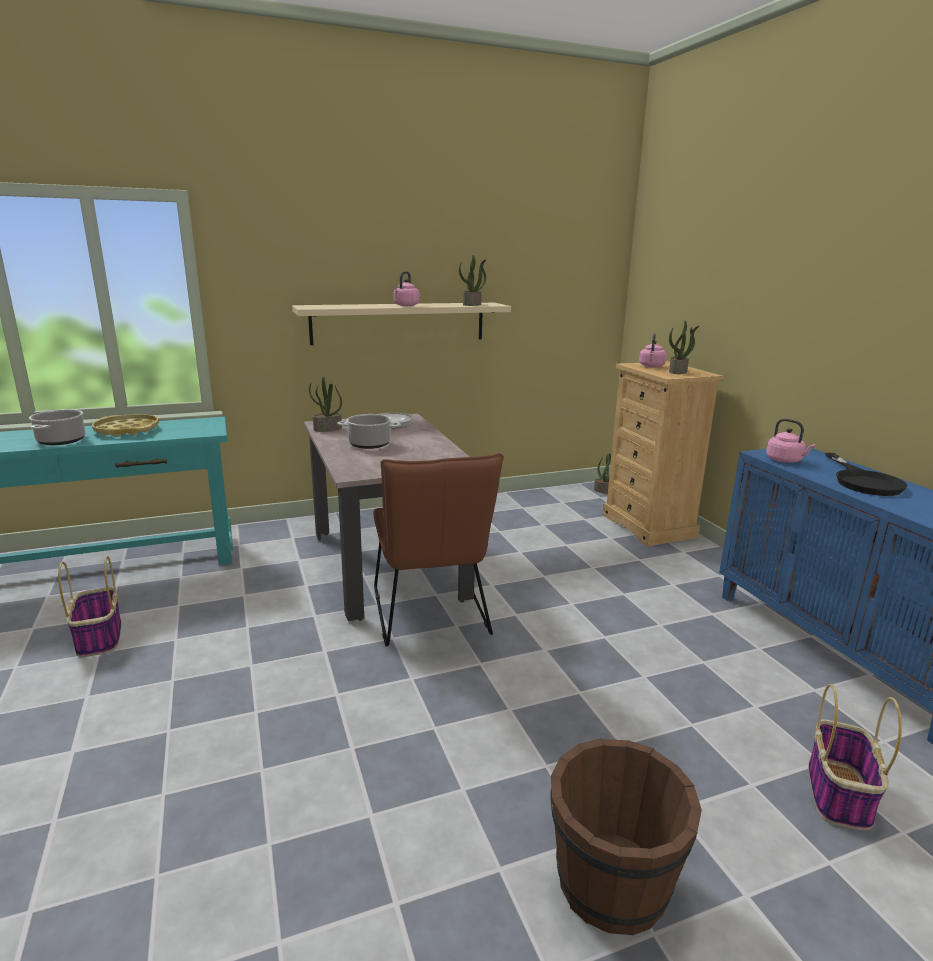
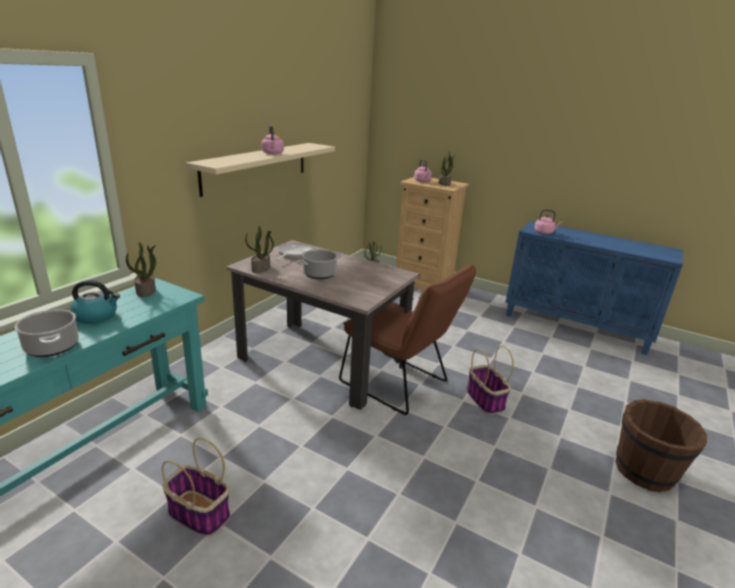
camera: 40 degrees left, 5 degrees up
yellow tray [92,414,159,437] -> kettle [70,280,120,324]
potted plant [459,255,486,306] -> potted plant moved to [126,242,156,297]
basket [808,684,902,830] -> basket moved to [467,346,514,415]
black frying pan [825,453,907,496] -> none

